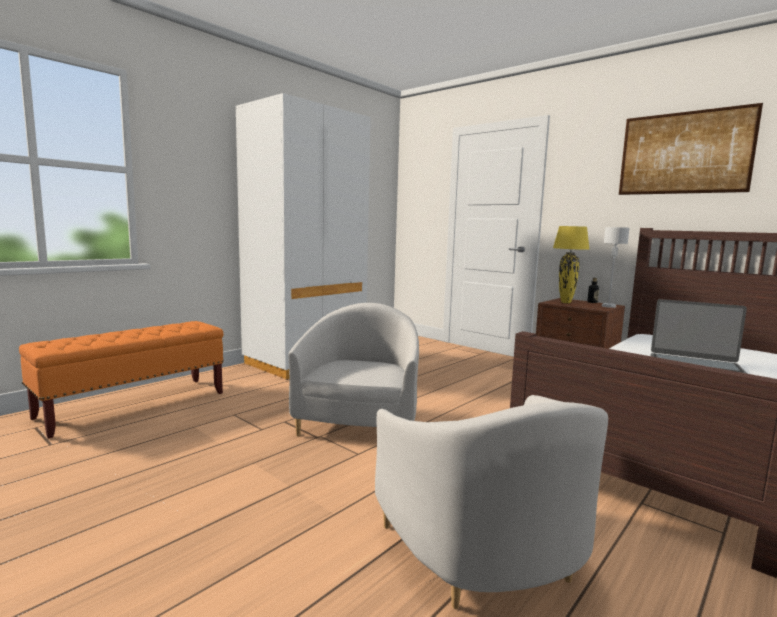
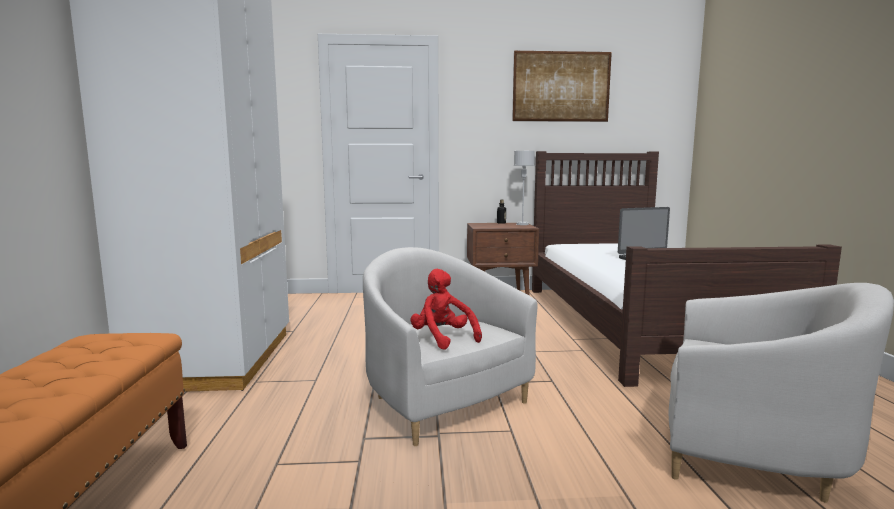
camera: 45 degrees left, 0 degrees up
yellow table lamp [553,226,589,303] -> none
none -> red plush toy [410,269,482,350]

